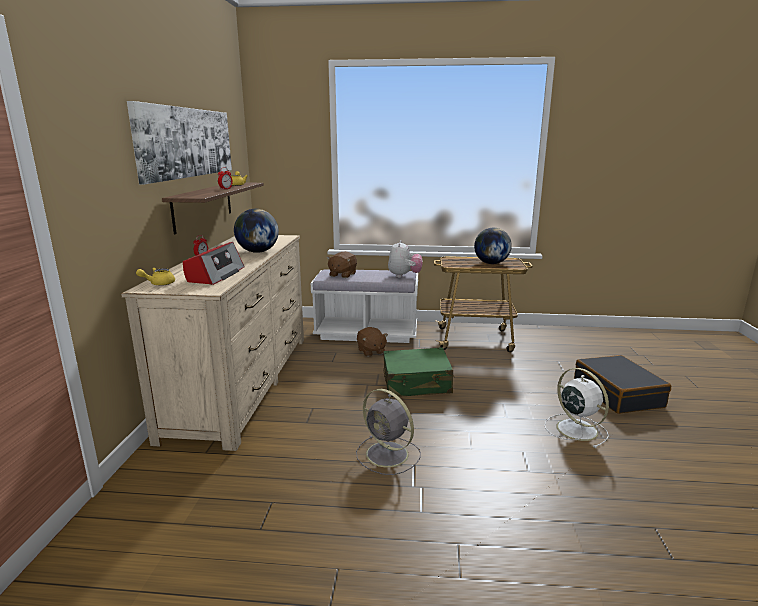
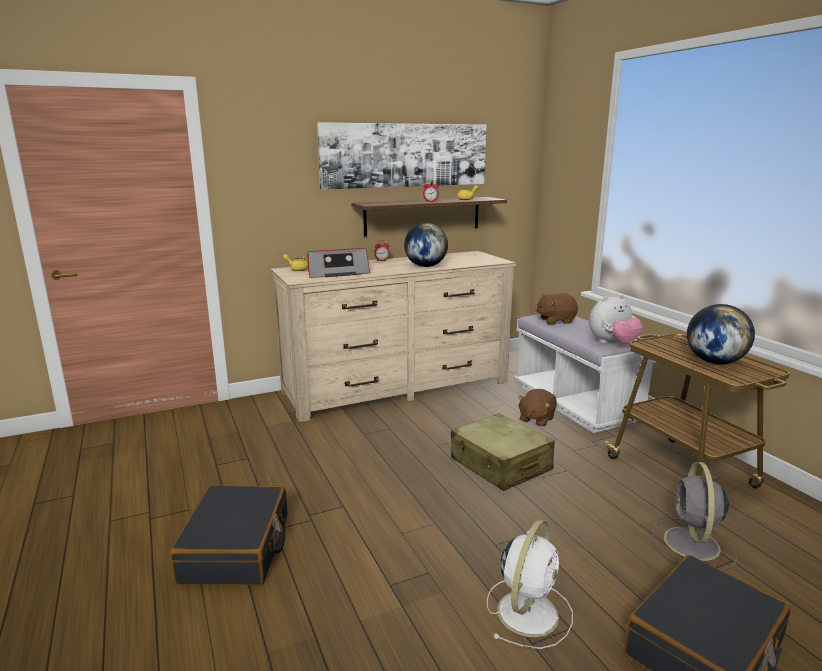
camera: 60 degrees right, 0 degrees up
grey fan [356,389,421,475] -> grey fan moved to [652,462,737,570]
green suitcase [383,347,454,397] -> beige suitcase [451,413,555,491]
none -> black suitcase [169,485,287,585]

